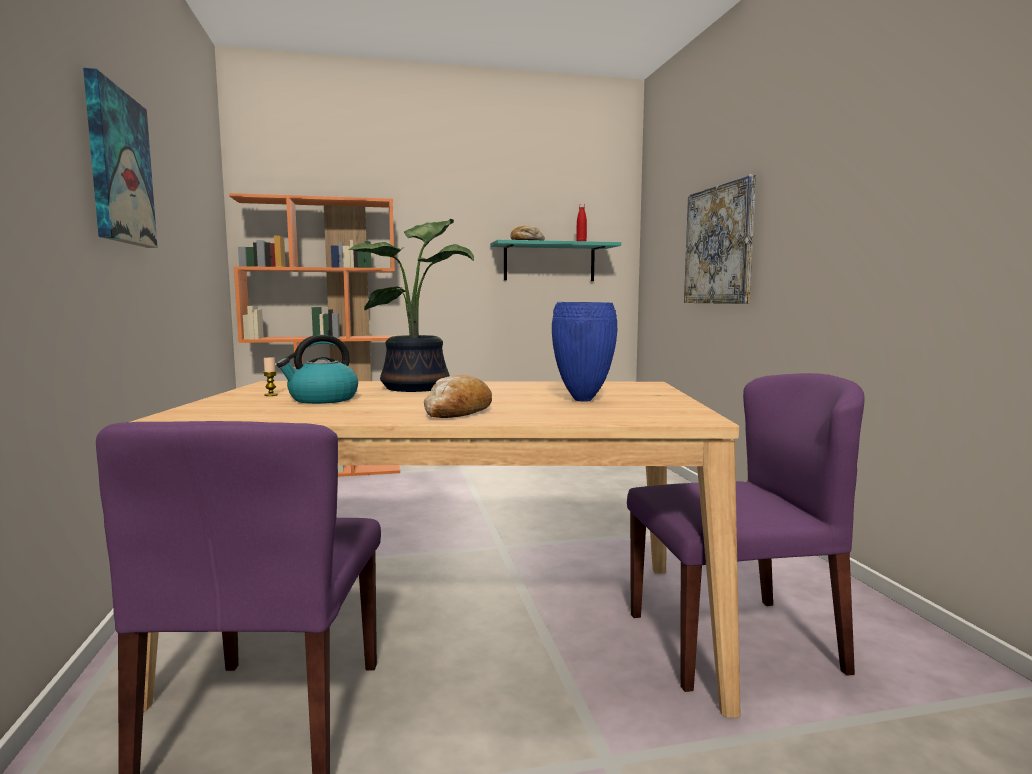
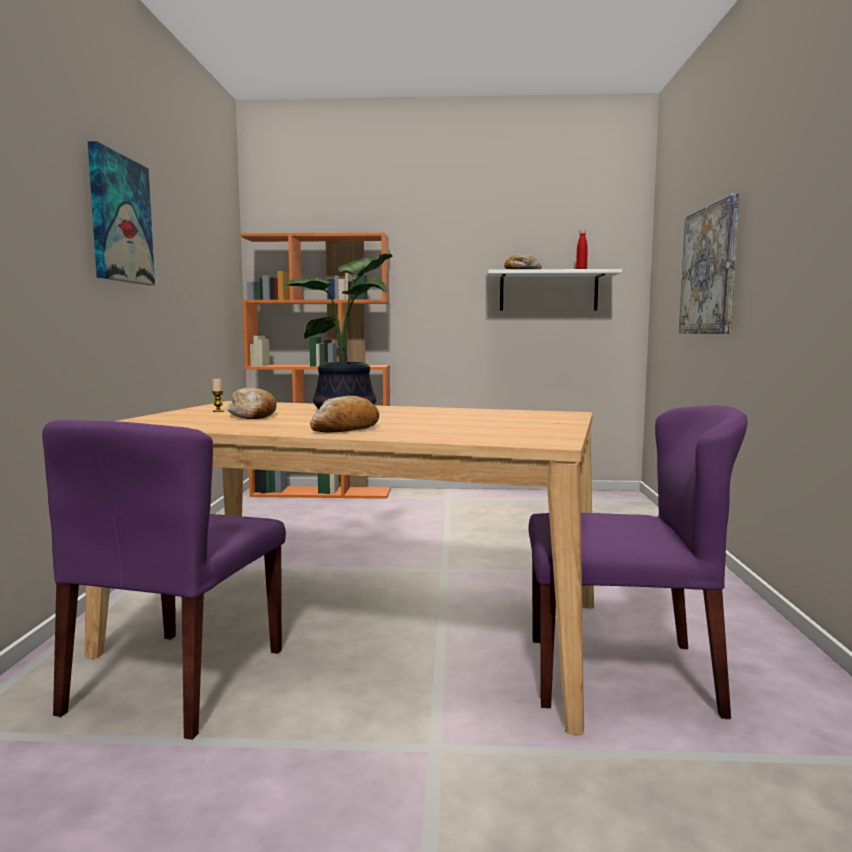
camera: 15 degrees right, 0 degrees up
kettle [276,335,358,404] -> bread [227,387,277,419]
turquoise shelf [490,240,621,281] -> white shelf [486,269,622,311]
blue vase [552,302,617,402] -> none

